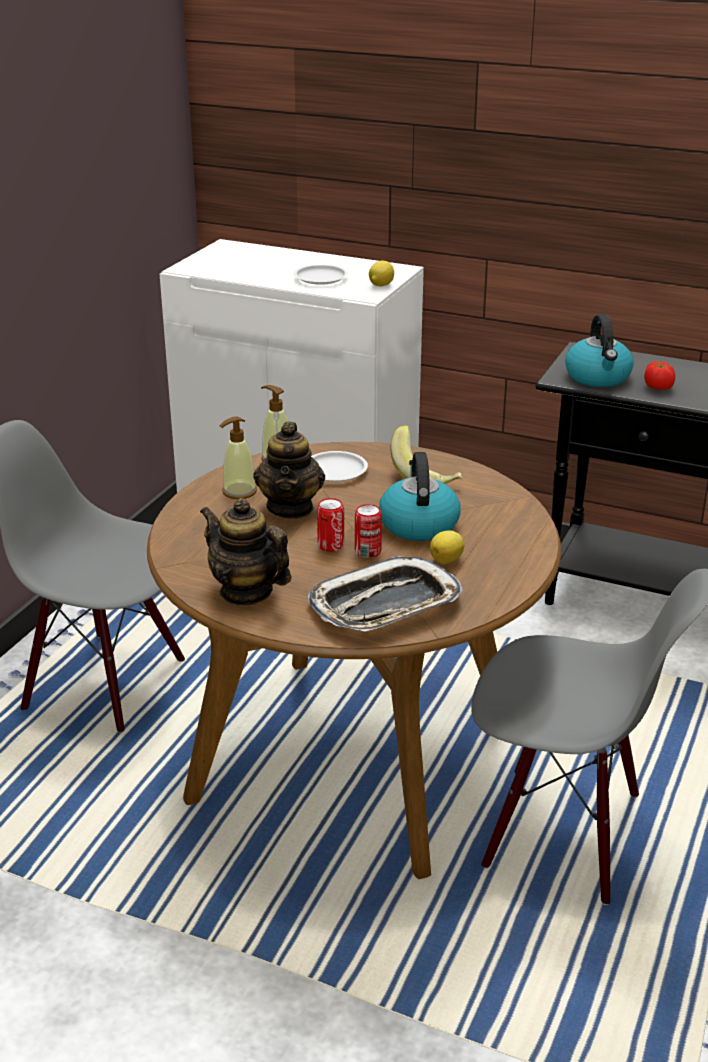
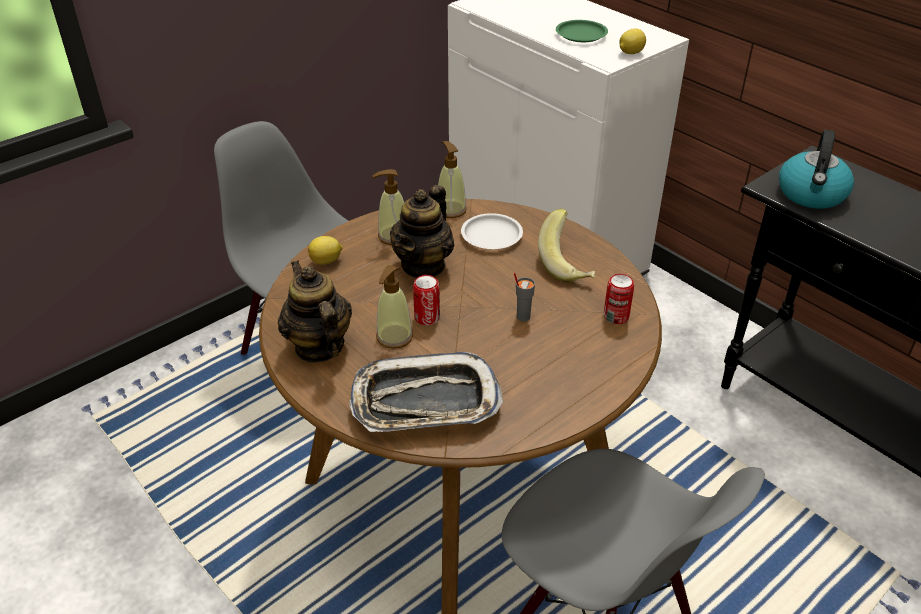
camera: 25 degrees right, 10 degrees up
white plate [294,265,348,285] -> green plate [556,20,608,42]
can [355,504,382,558] -> can moved to [604,274,634,324]
kettle [379,452,461,541] -> grey cup [514,273,535,322]
lemon [430,530,464,564] -> lemon moved to [308,236,343,265]
tomato [644,361,675,391] -> none
none -> soap dispenser [376,265,413,349]

